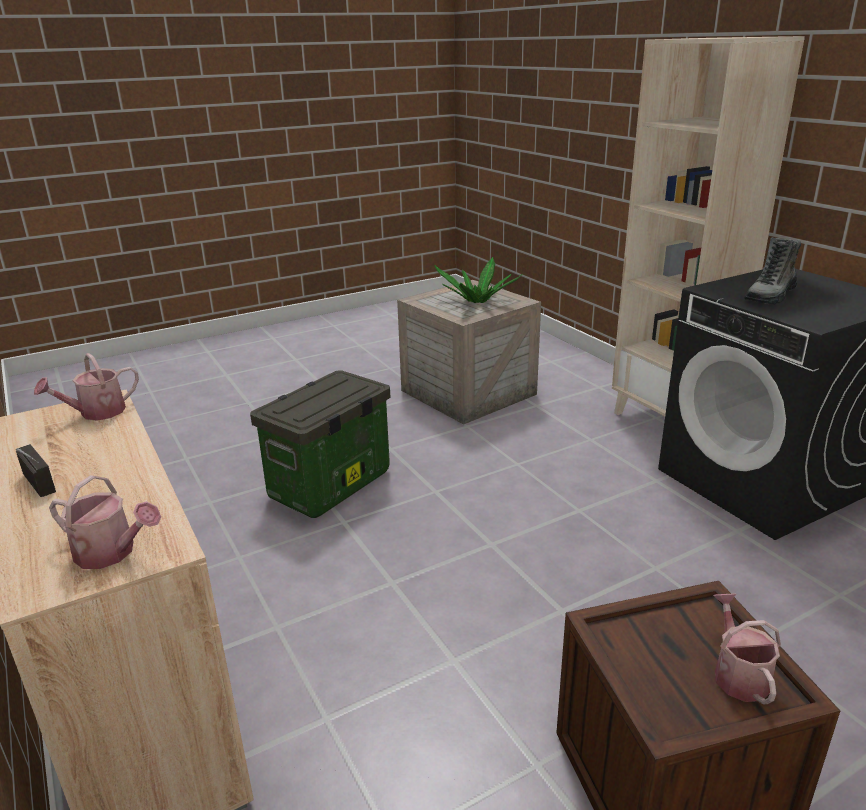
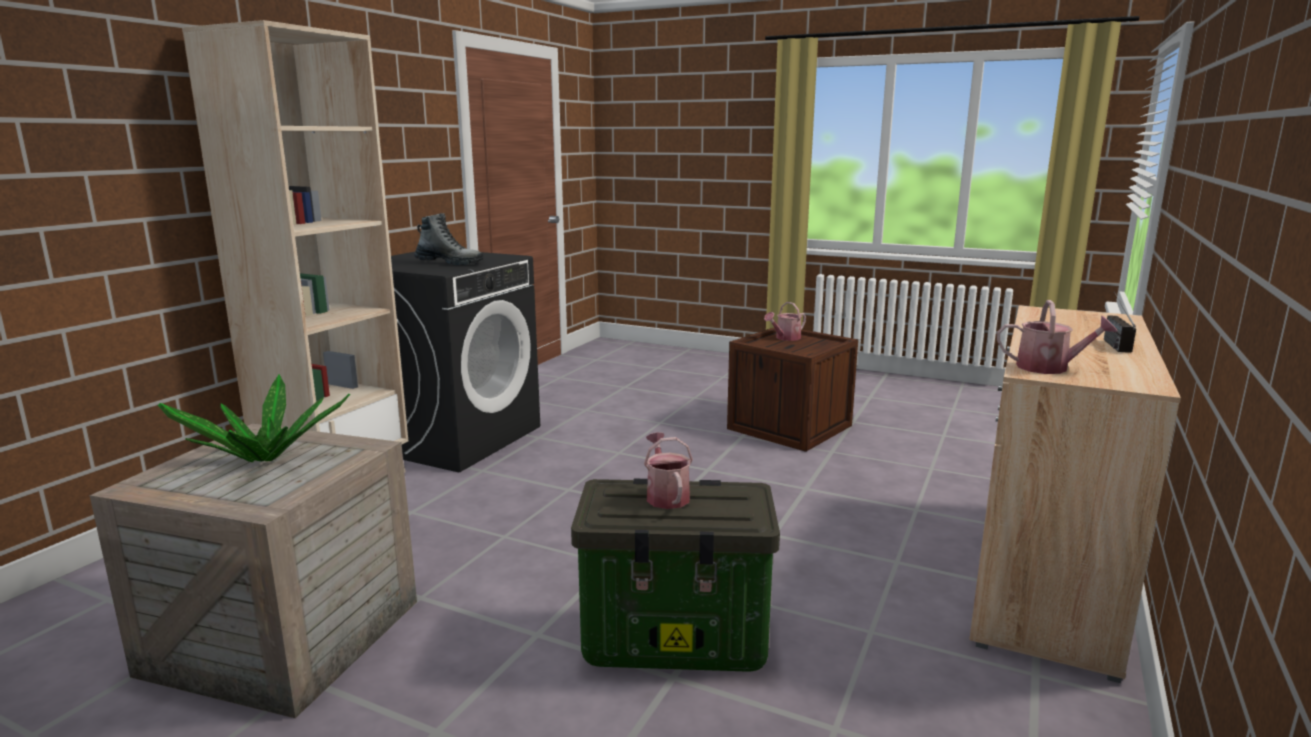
camera: 125 degrees left, 10 degrees down
watering can [49,475,161,569] -> watering can moved to [644,432,693,509]

